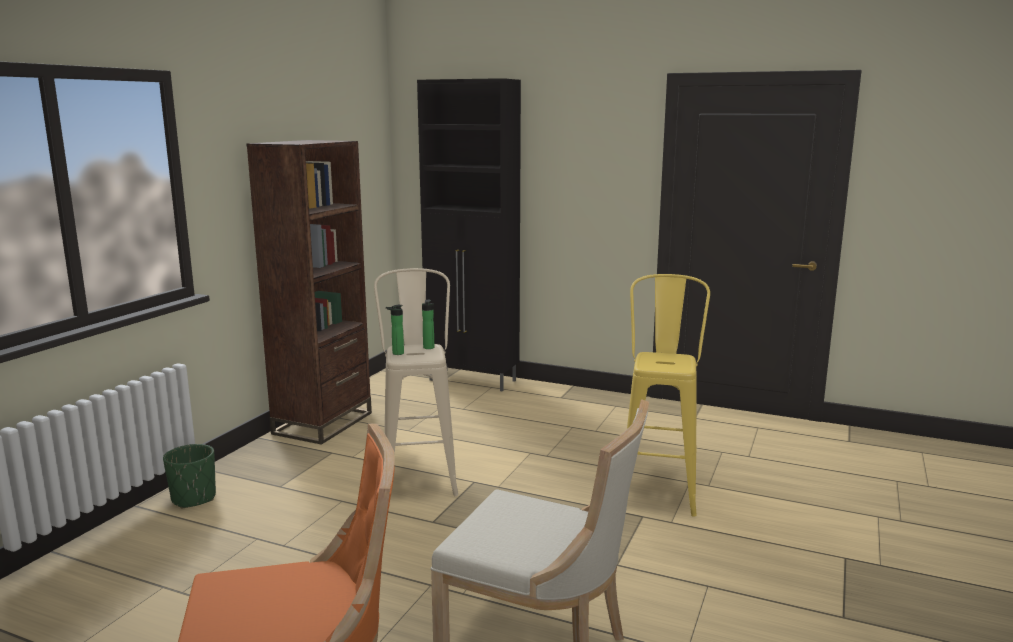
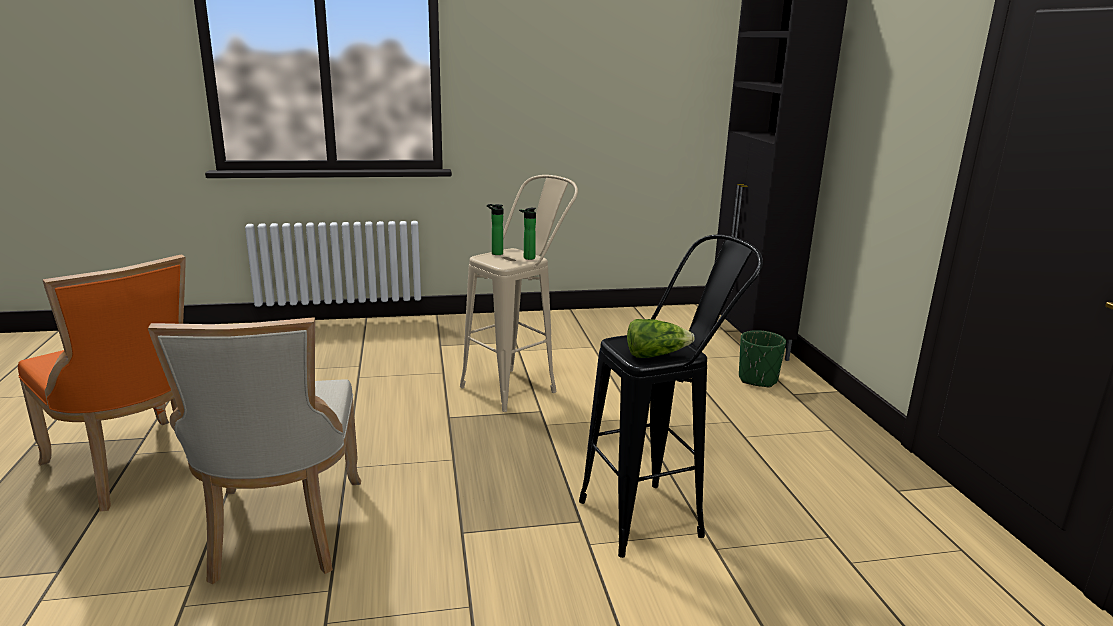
camera: 55 degrees right, 5 degrees up
green planter [163,444,216,508] -> green planter moved to [739,330,786,388]
brown bookcase [246,140,372,445] -> none
yellow stool [627,274,710,517] -> black stool [579,235,763,558]
none -> lettuce [627,319,695,358]

